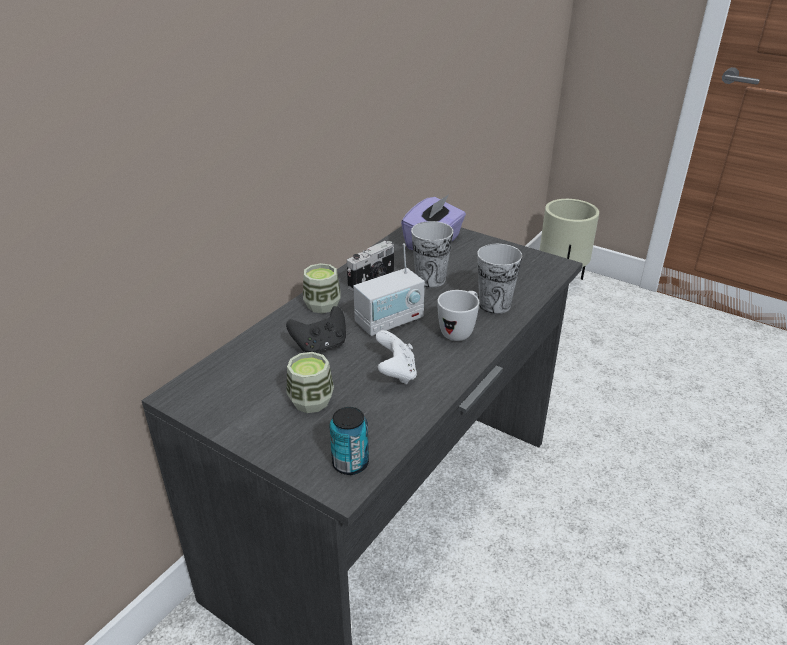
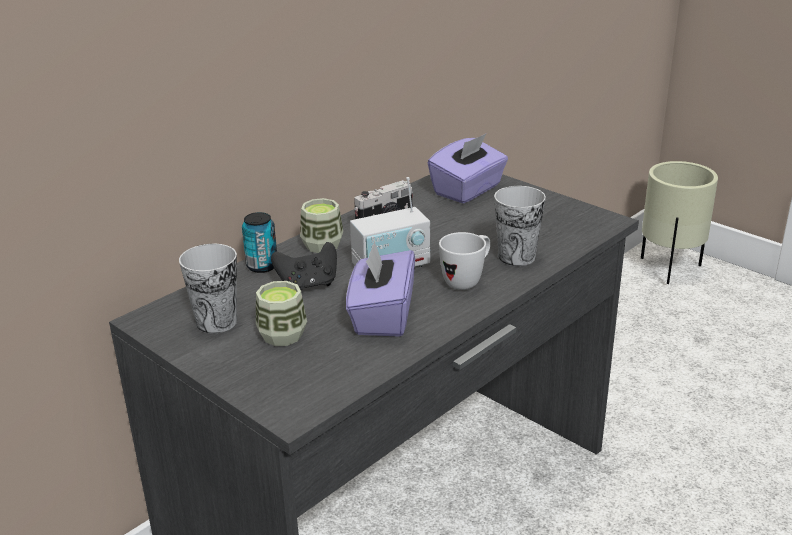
camera: 10 degrees right, 5 degrees down
can [330,407,369,475] -> can moved to [242,212,277,273]
white game controller [375,330,417,384] -> purple tissue box [346,241,415,337]
cup [411,221,453,288] -> cup moved to [179,244,237,334]

